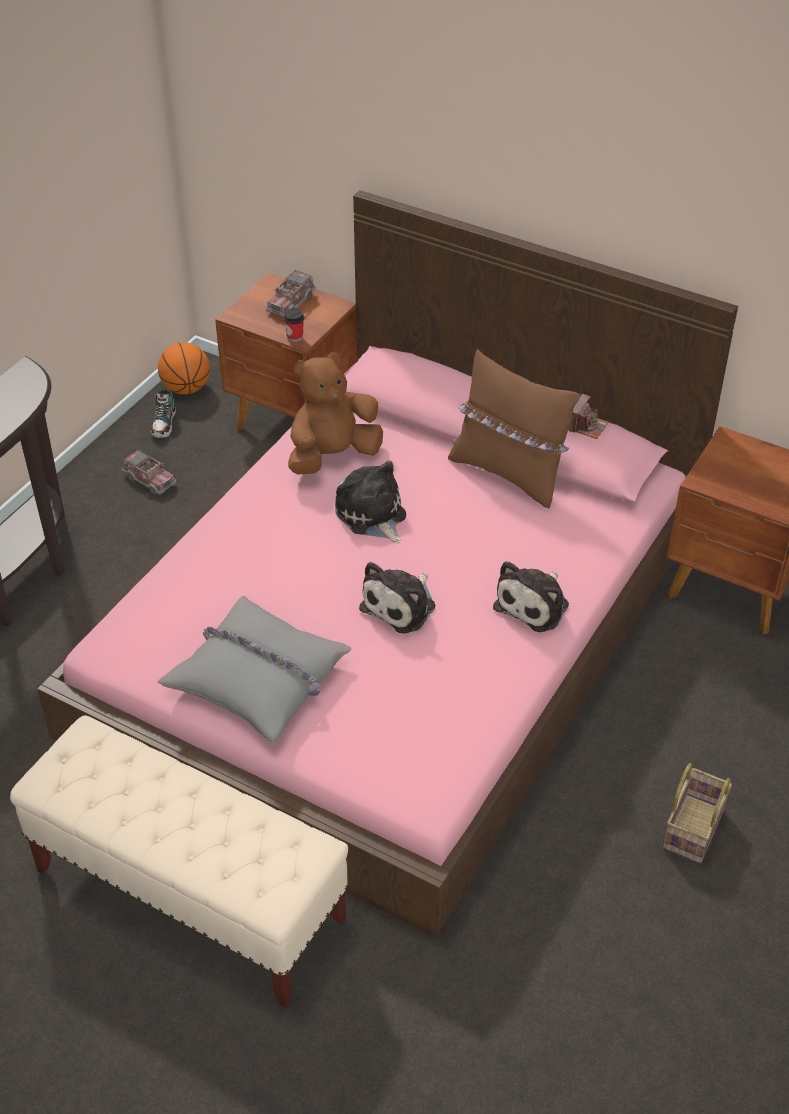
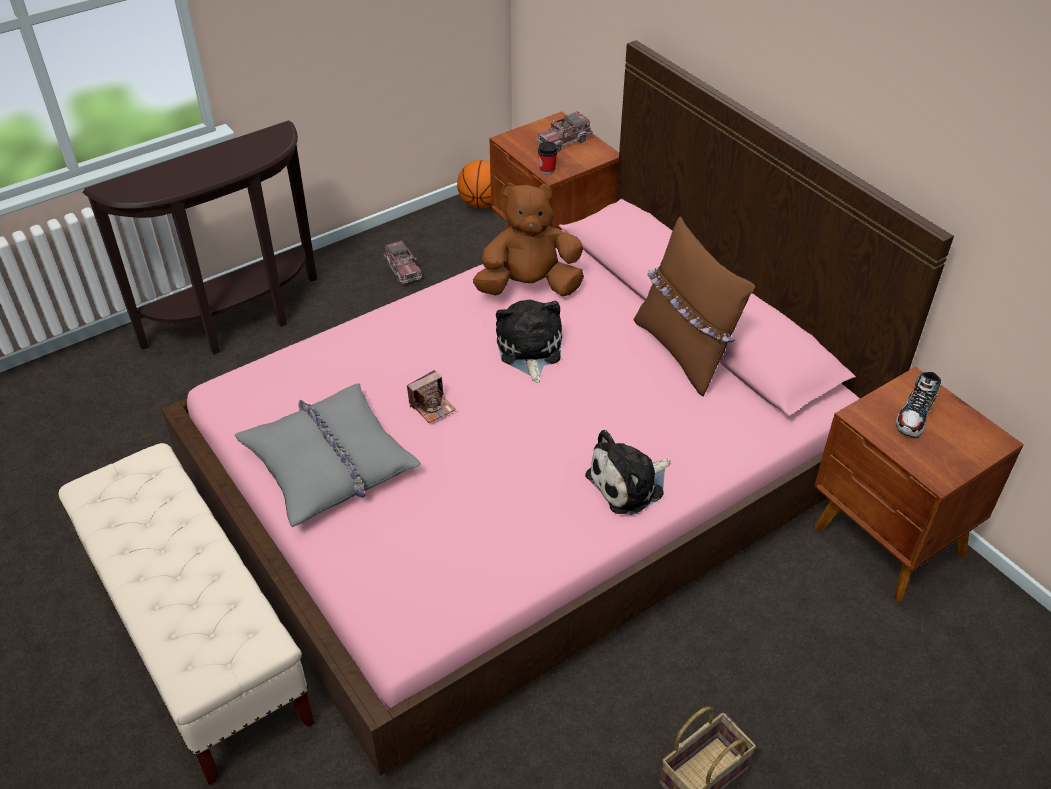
camera: 25 degrees right, 0 degrees up
shoe [151,389,176,438] -> shoe moved to [896,372,941,438]
plush toy [359,562,435,634] -> none
camera [568,393,609,439] -> camera moved to [407,370,456,423]

